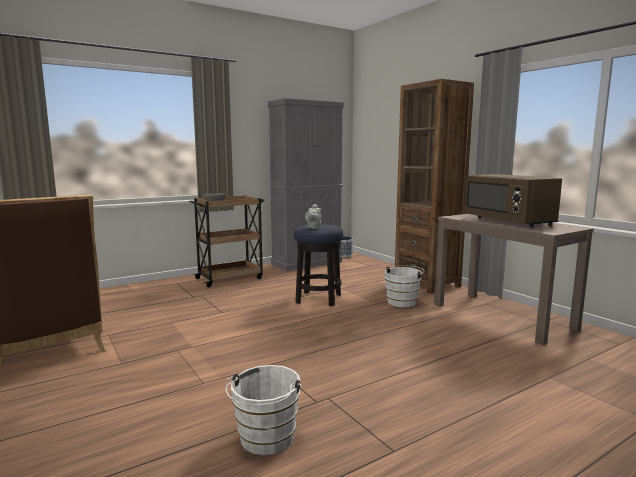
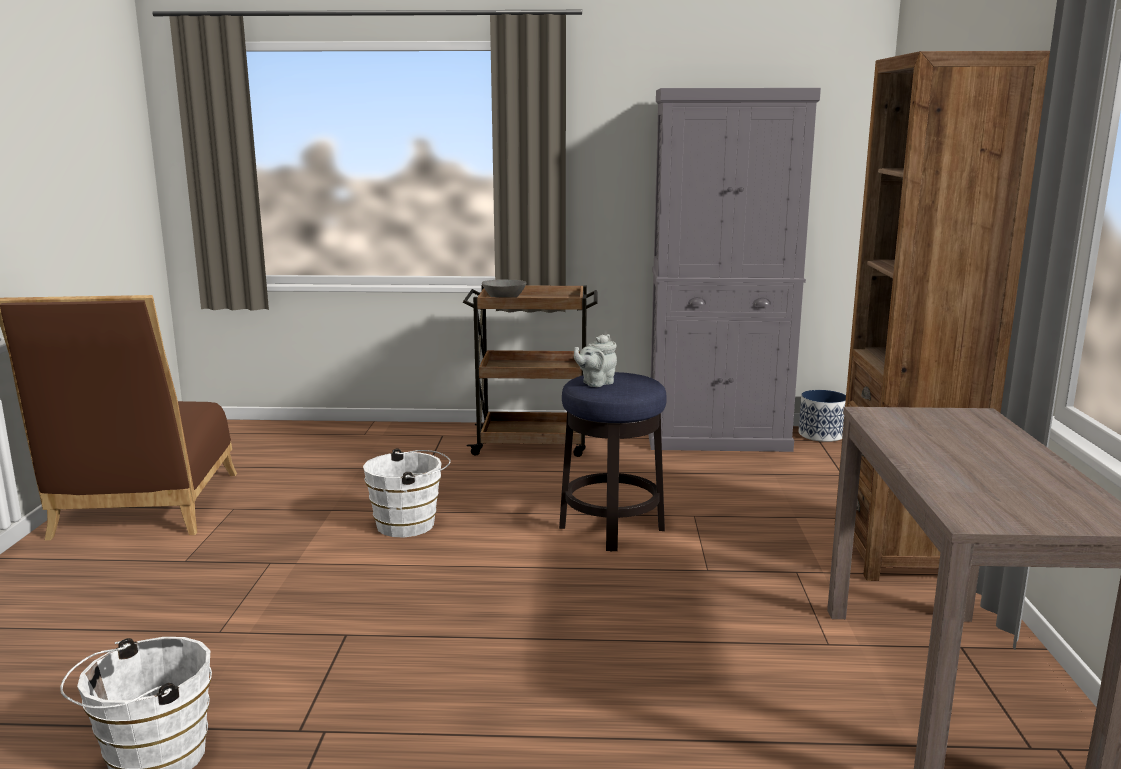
camera: 35 degrees right, 5 degrees up
white bucket [385,265,425,307] -> white bucket moved to [363,448,451,538]
brown microwave [464,174,562,228] -> none

